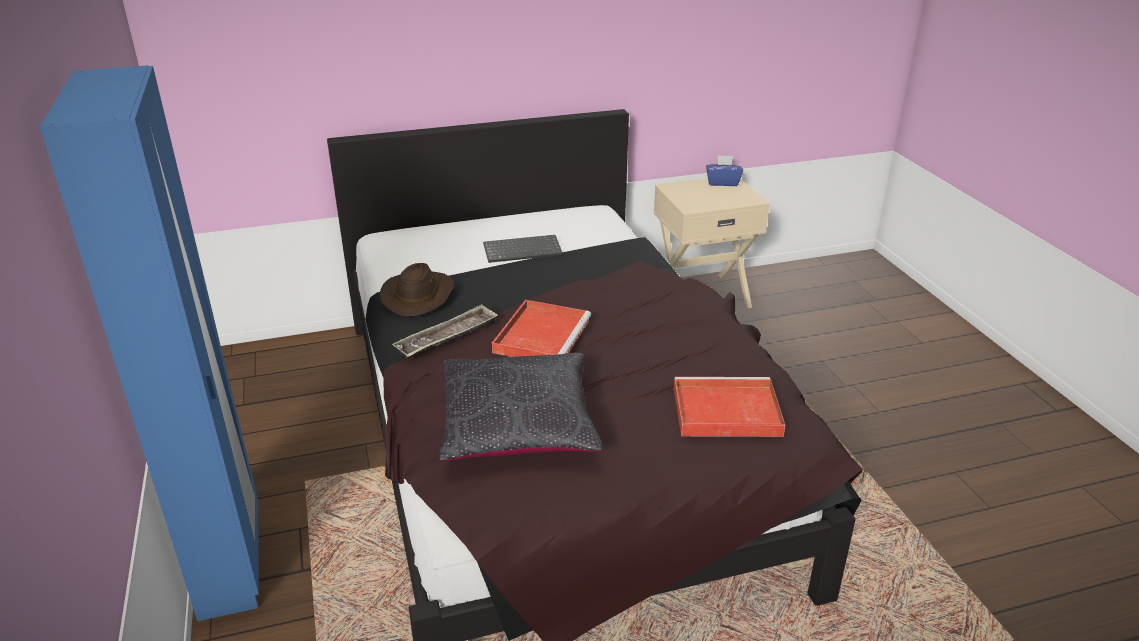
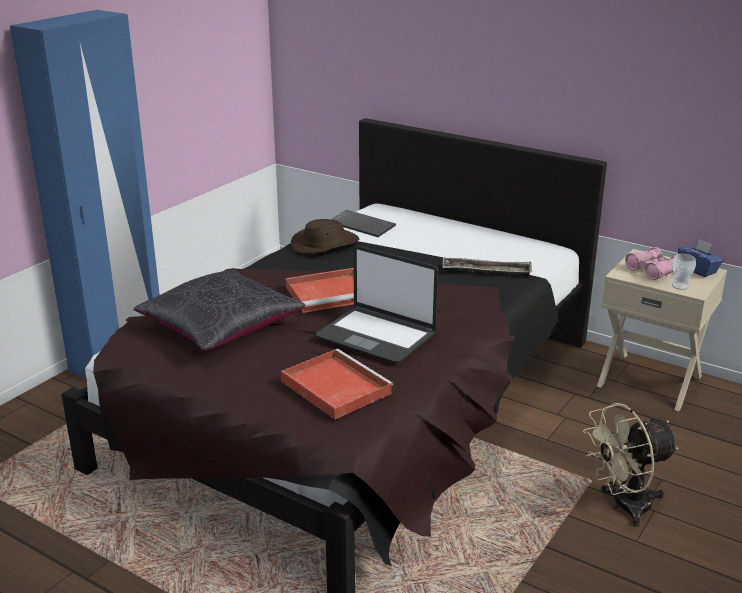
camera: 50 degrees right, 5 degrees down
tray [392,304,498,358] -> tray moved to [442,258,532,277]
keyboard [483,235,563,263] -> keyboard moved to [331,210,396,237]
none -> laptop [315,246,438,364]
none -> beige fan [583,403,679,527]
none -> pink binoculars [625,247,675,280]
none -> cup [672,254,696,290]

